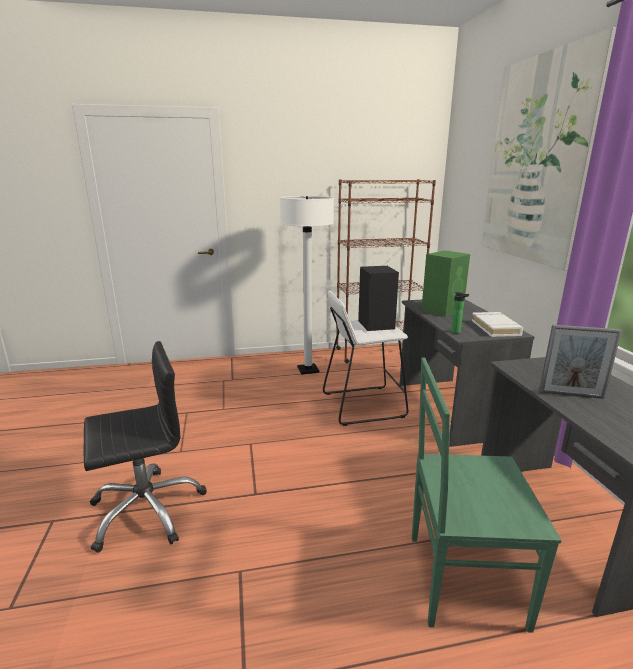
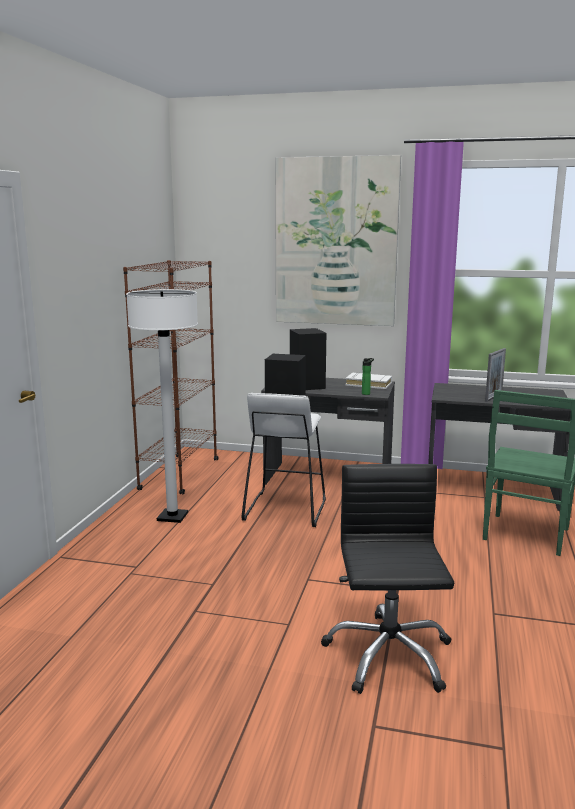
camera: 65 degrees left, 5 degrees down
green speaker [421,250,470,317] -> black speaker [290,328,326,390]

